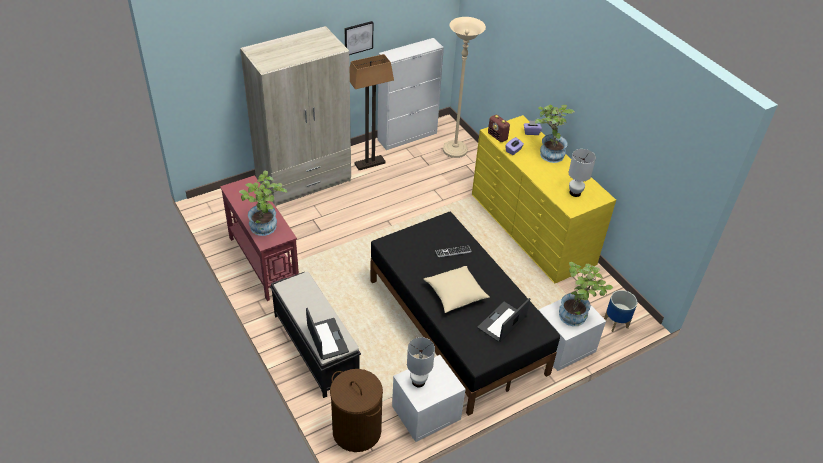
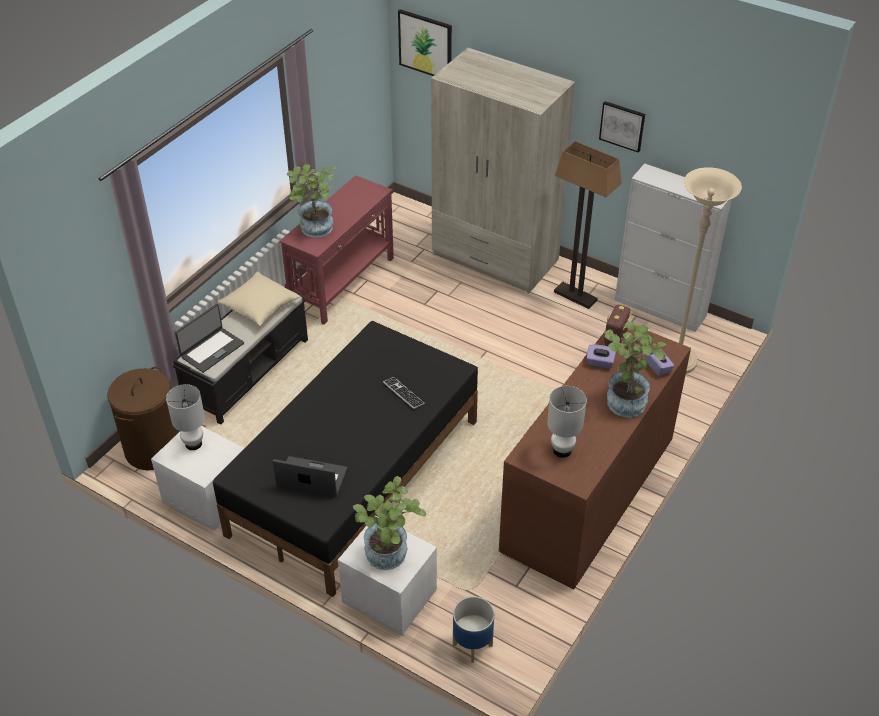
camera: 65 degrees right, 0 degrees up
beige pillow [424,266,490,313] -> beige pillow moved to [217,272,300,326]
yellow dresser [472,115,616,284] -> brown dresser [499,329,691,590]
none -> picture [398,9,452,76]

